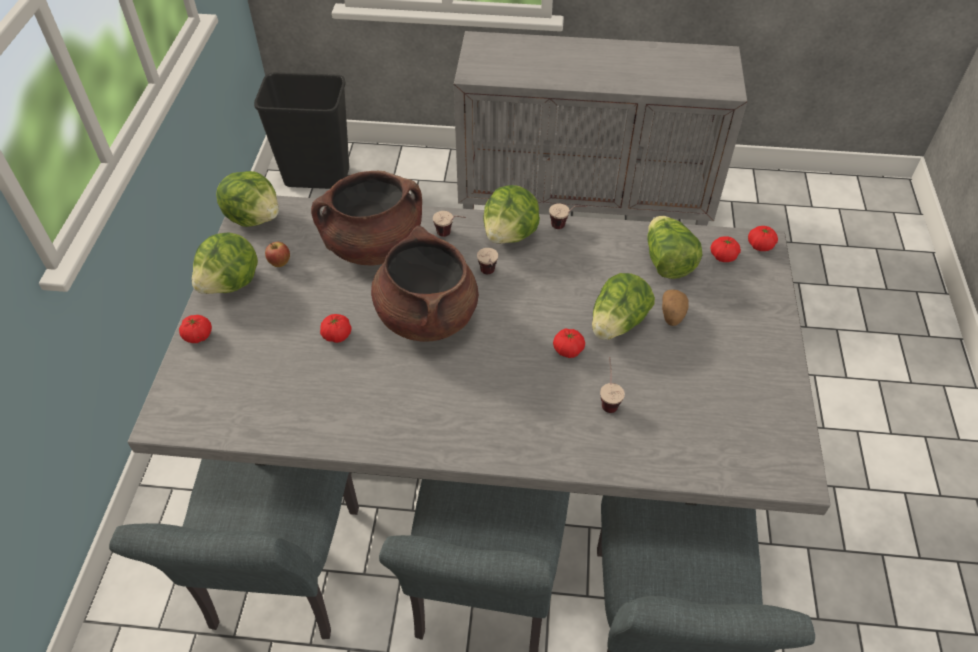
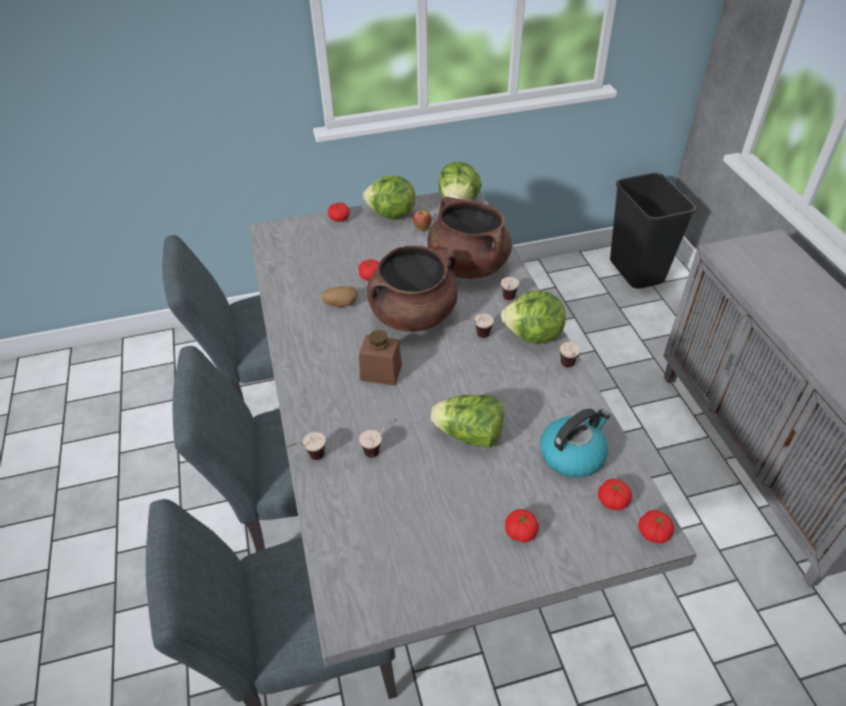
camera: 70 degrees right, 5 degrees down
tomato [553,329,585,358] -> tomato moved to [505,509,539,542]
lettuce [648,216,702,279] -> kettle [540,409,610,478]
potato [662,289,689,326] -> potato moved to [322,286,358,307]
none -> cup [286,432,326,460]
none -> brown jar [359,330,402,386]

